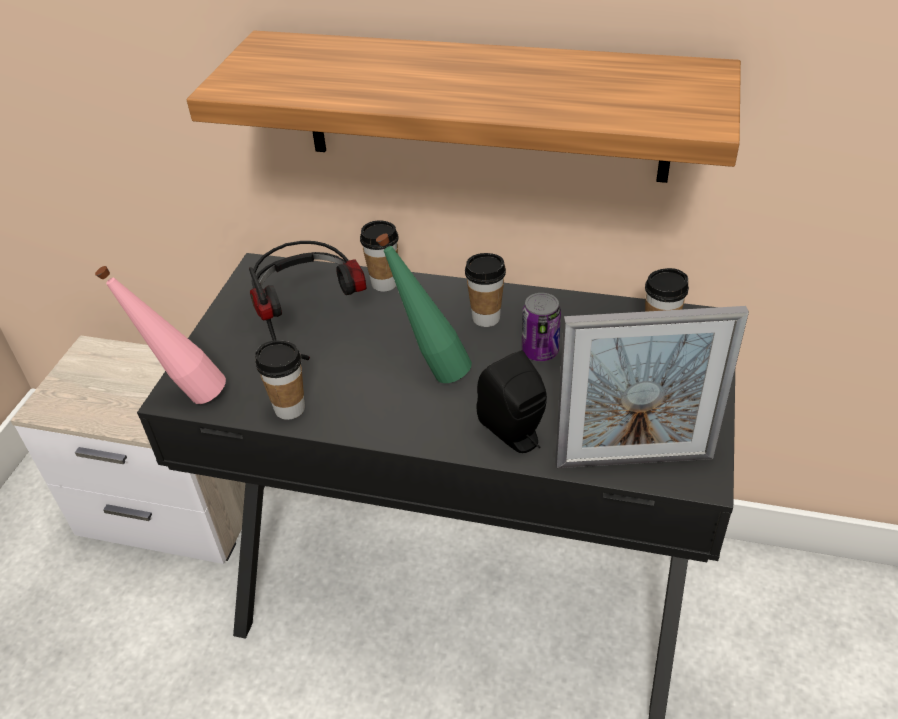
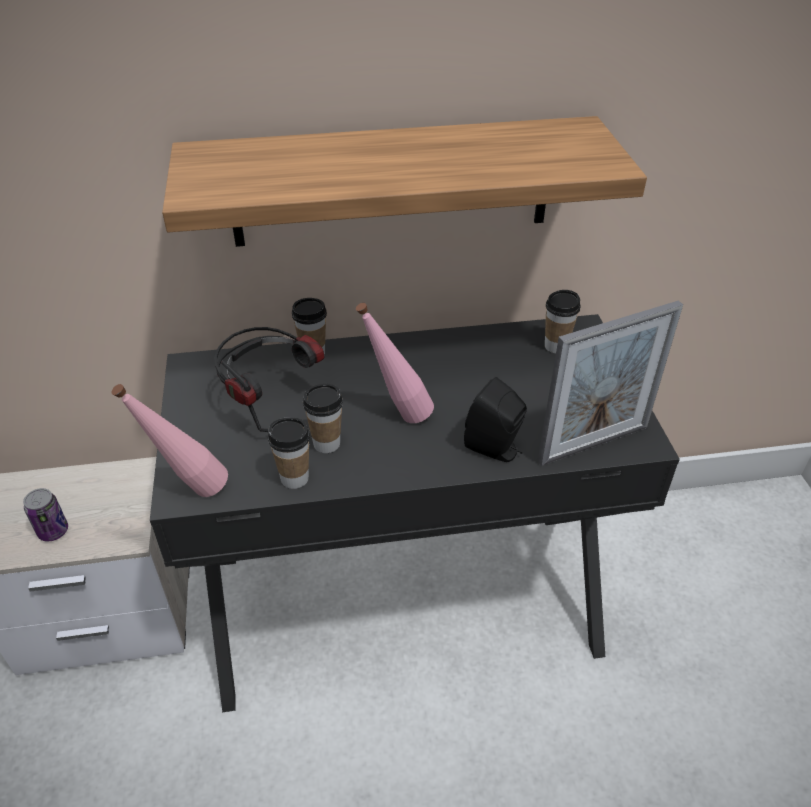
camera: 25 degrees left, 0 degrees up
green bottle [376,234,472,383] -> pink bottle [356,303,434,423]
cup [465,253,506,327] -> cup moved to [303,384,343,453]
can [522,293,561,361] -> can moved to [23,488,68,541]

